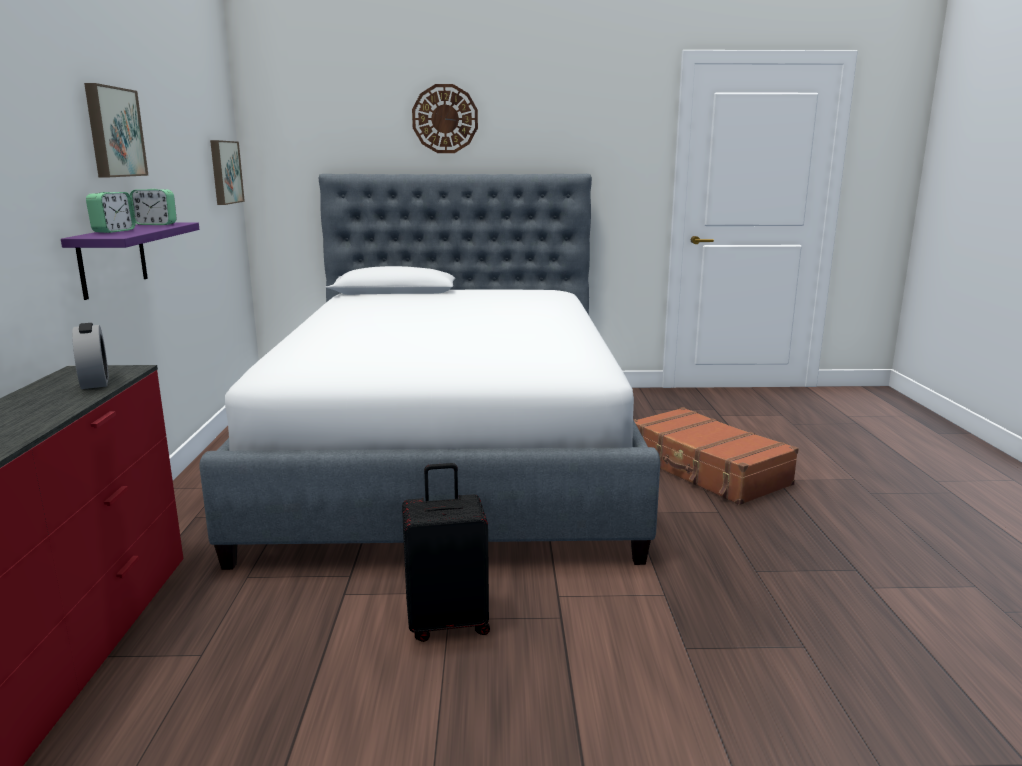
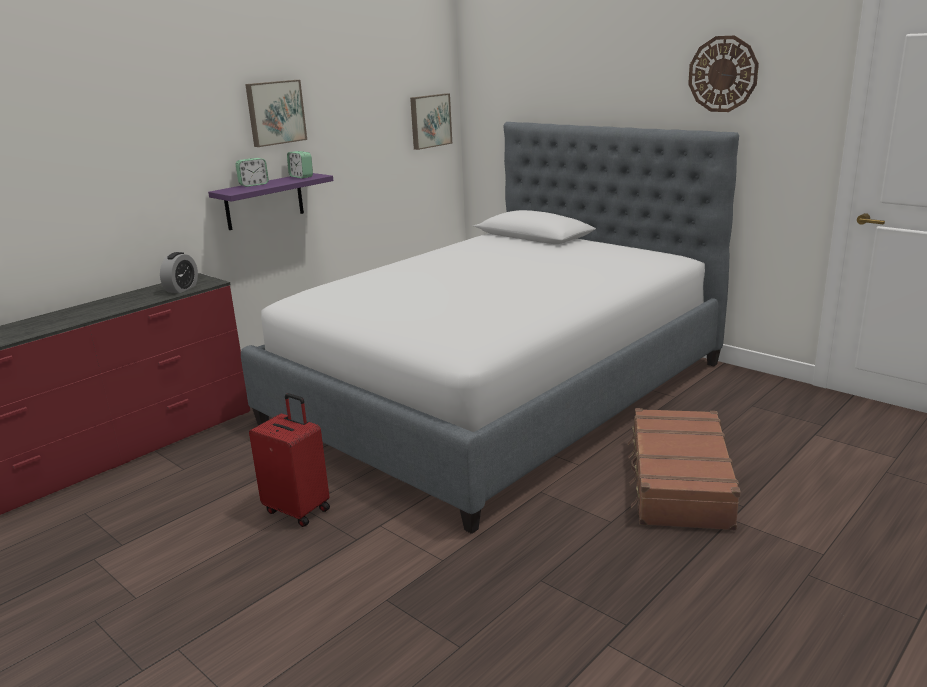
camera: 45 degrees right, 5 degrees up
black suitcase [402,463,490,642] -> red suitcase [249,393,330,527]
wall clock [412,84,478,153] -> wall clock moved to [688,36,759,112]

